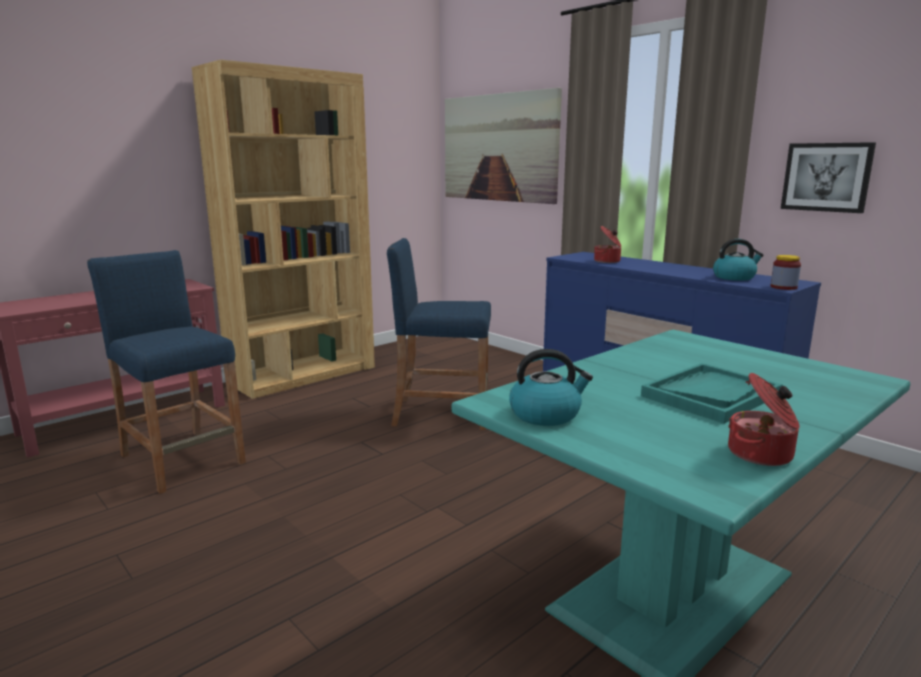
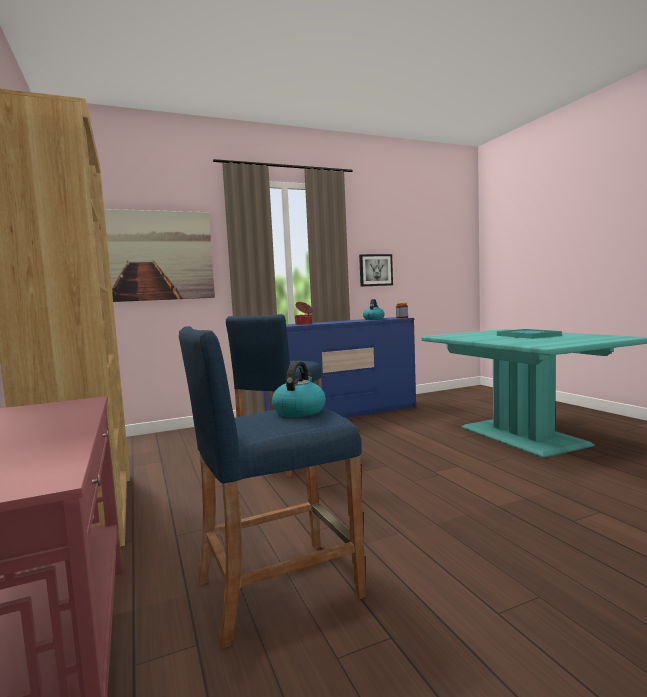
camera: 70 degrees left, 10 degrees down
kettle [509,349,593,426] -> kettle moved to [272,361,326,417]
cooking pot [728,373,799,466] -> none

